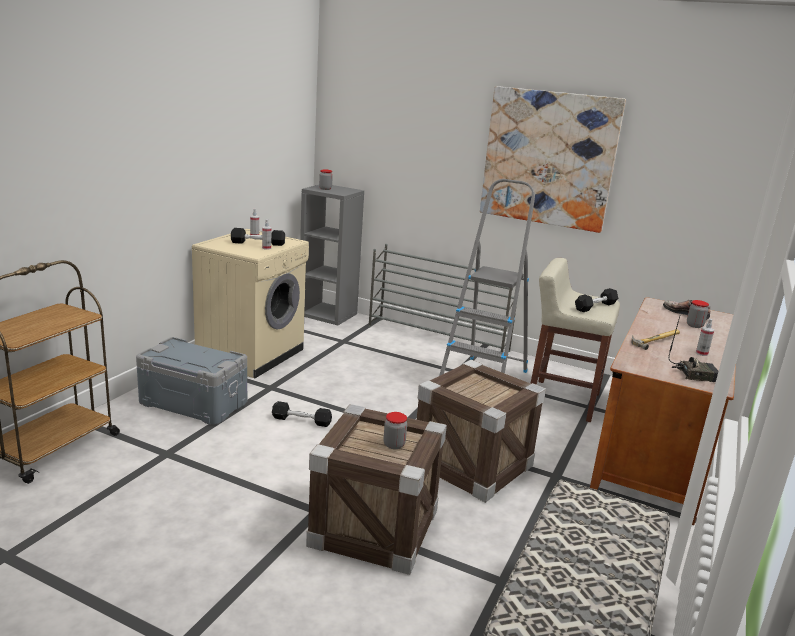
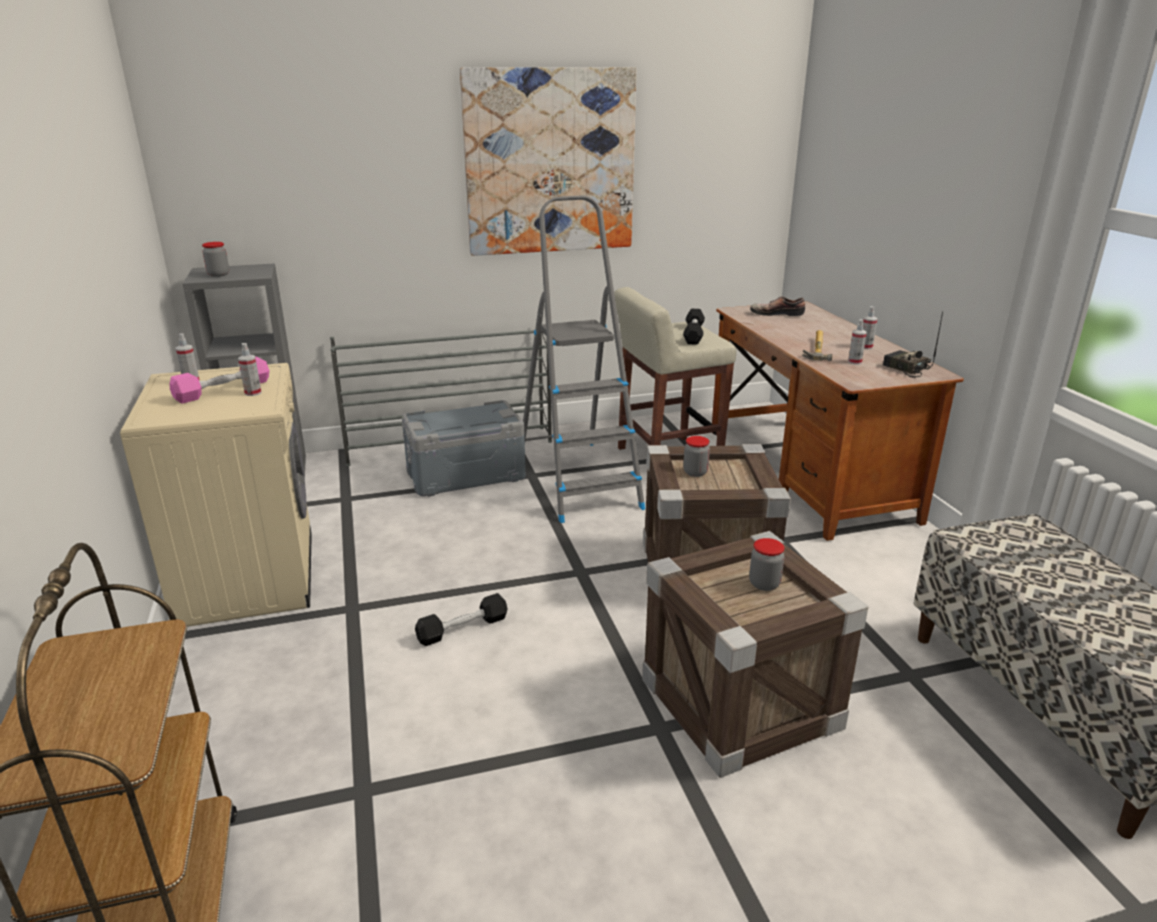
camera: 40 degrees left, 5 degrees up
grey storage box [136,337,247,425] -> grey storage box moved to [402,400,526,496]
black dumbbell [231,228,285,246] -> pink dumbbell [170,357,269,404]
radio [669,316,718,382] -> radio turned 90 degrees counterclockwise [883,311,943,378]
jar [687,300,709,328] -> jar moved to [683,436,710,477]
none -> spray bottle [848,319,867,364]

